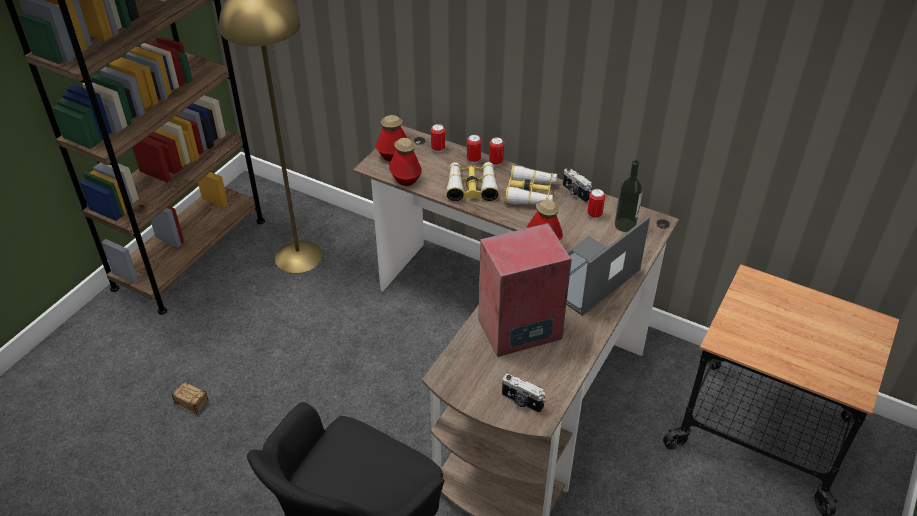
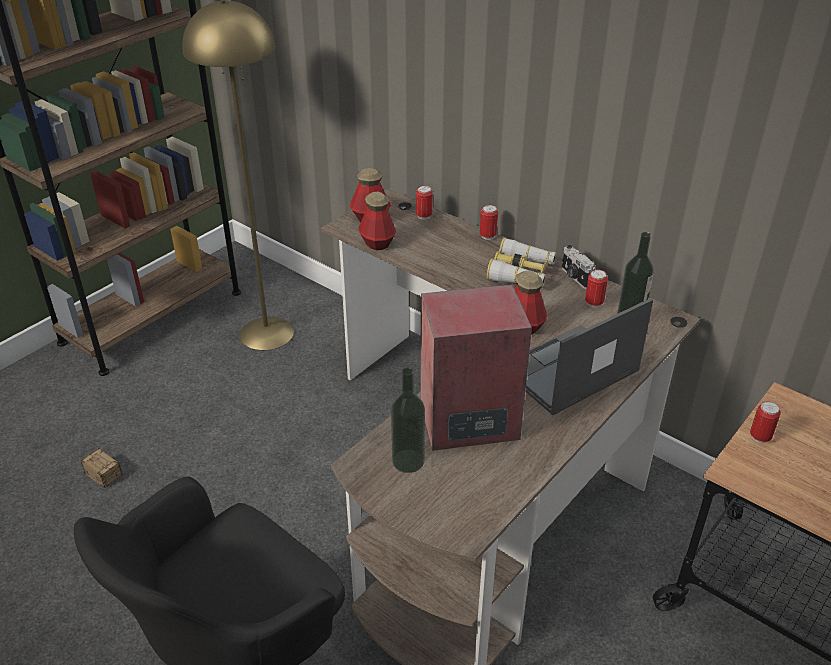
camera: 10 degrees right, 5 degrees down
binoculars [446,162,499,201] -> none
can [467,135,481,163] -> can moved to [750,401,781,443]
camera [502,373,546,413] -> none
none -> bottle [391,368,425,473]

